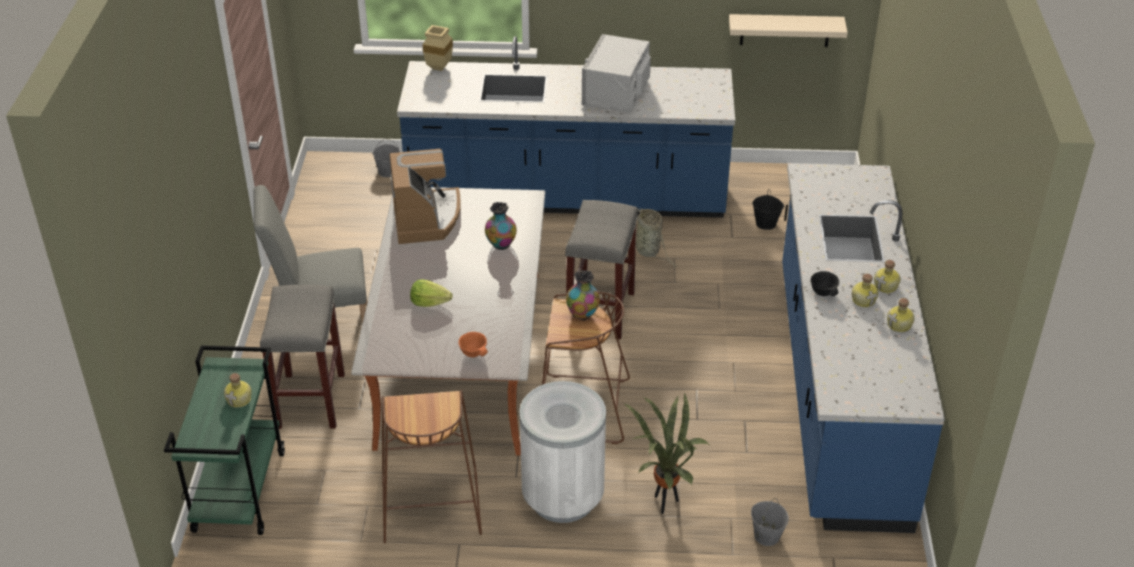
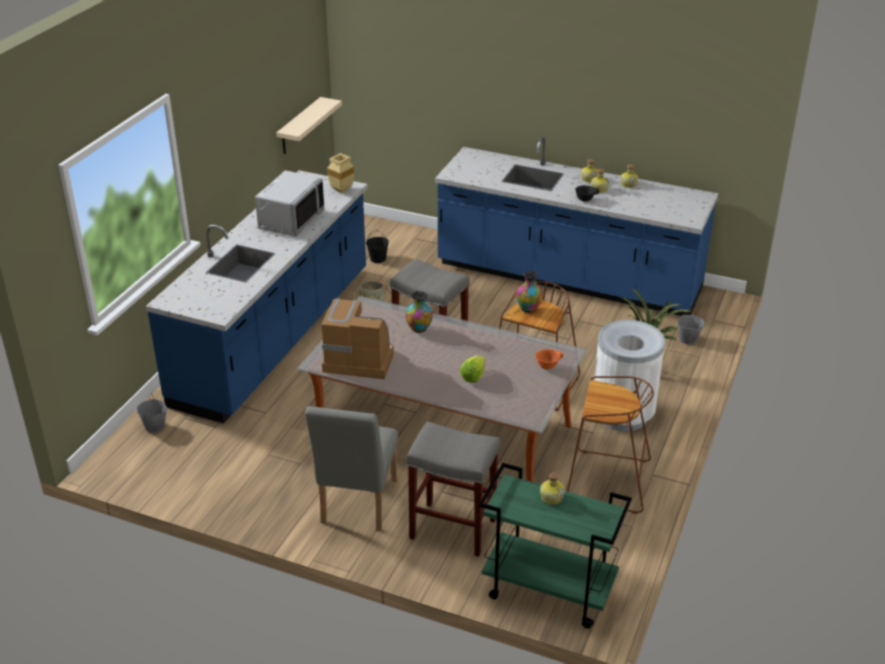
camera: 70 degrees left, 5 degrees down
beige vase [422,25,453,71] -> beige vase moved to [327,153,354,193]
grey microwave [582,34,651,113] -> grey microwave turned 105 degrees counterclockwise [255,170,325,237]

